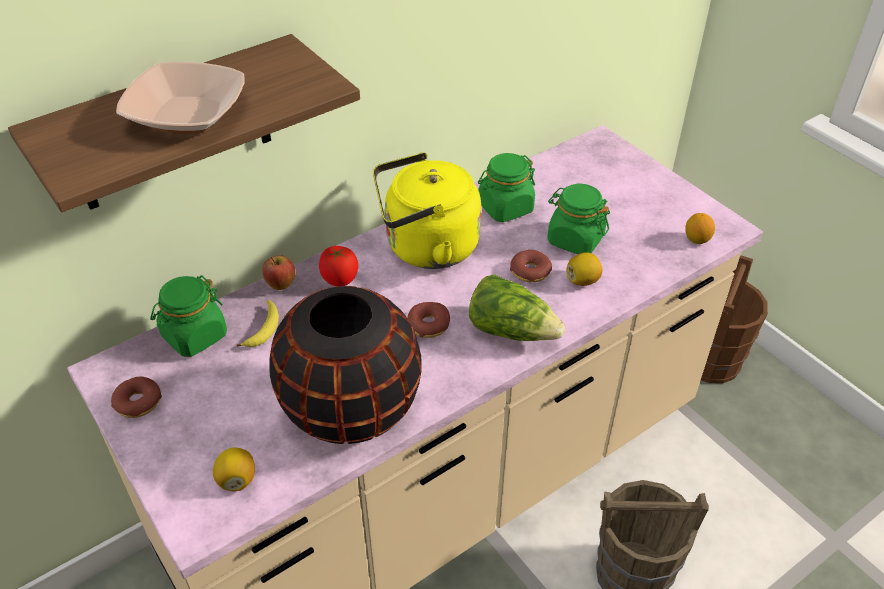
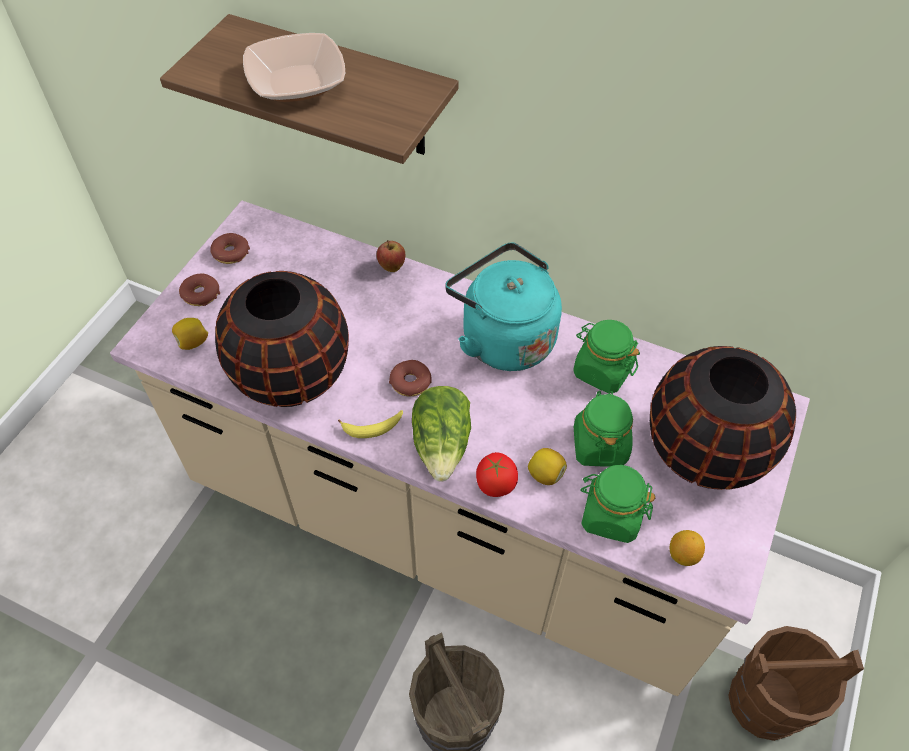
camera: 60 degrees right, 10 degrees up
green jar [150,275,227,357] -> green jar moved to [580,465,655,543]
banana [237,300,279,347] -> banana moved to [338,410,403,438]
tomato [319,246,358,286] -> tomato moved to [476,452,518,497]
yellow kettle [373,152,481,269] -> turquoise kettle [445,243,562,371]
donut [510,250,552,282] -> donut moved to [179,274,220,306]
none -> black vase [650,346,796,490]

